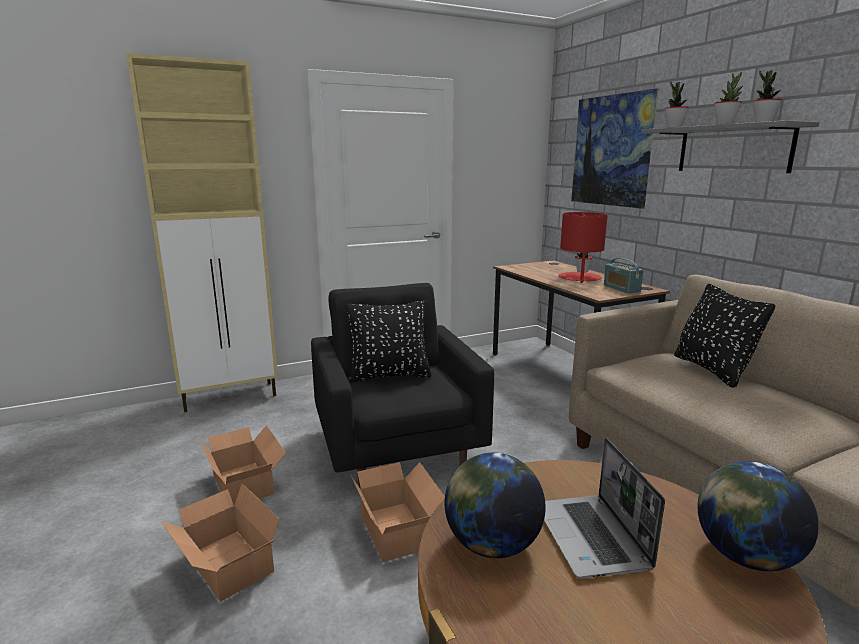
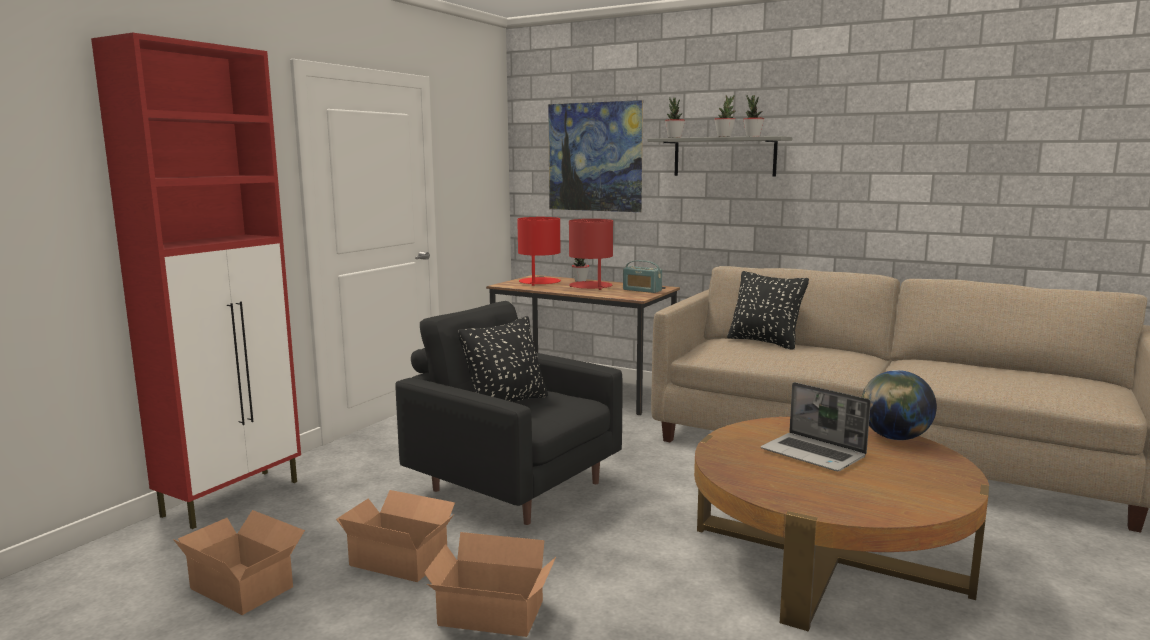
camera: 35 degrees left, 5 degrees down
beige cabinet [126,53,278,412] -> red cabinet [91,33,301,529]
cardboard box [350,462,445,562] -> cardboard box moved to [173,510,305,615]
globe [445,453,546,558] -> none
none -> red table lamp [517,217,561,286]

